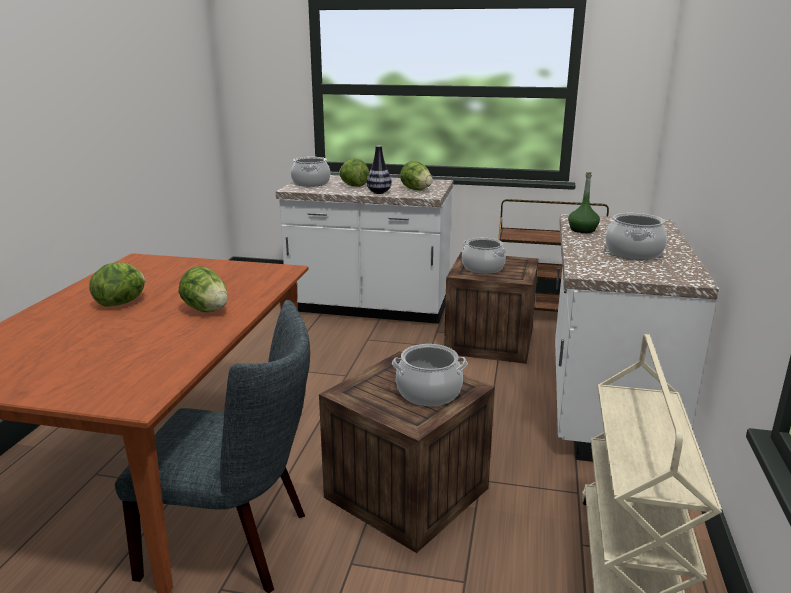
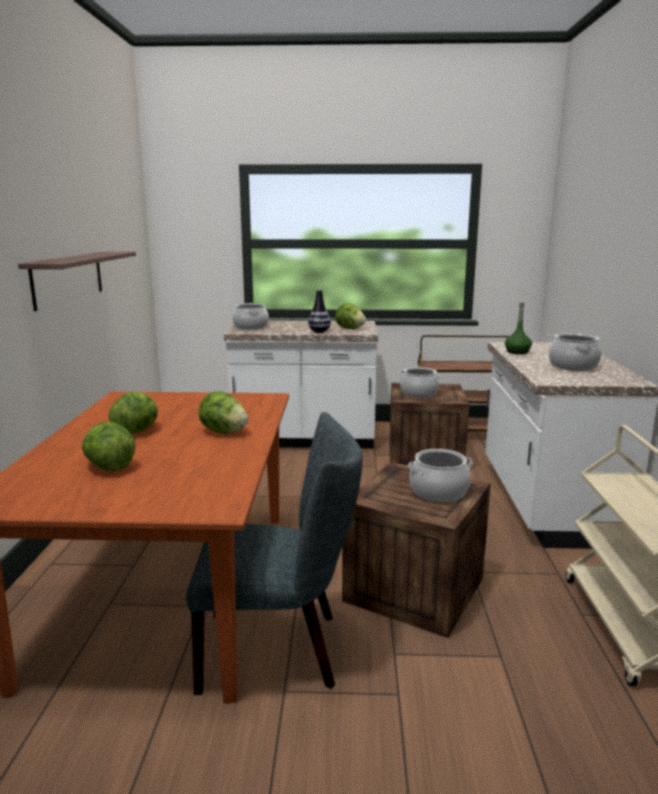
camera: 10 degrees left, 5 degrees down
lettuce [339,158,369,187] -> lettuce moved to [82,422,135,471]
none -> shelf [18,252,136,311]

